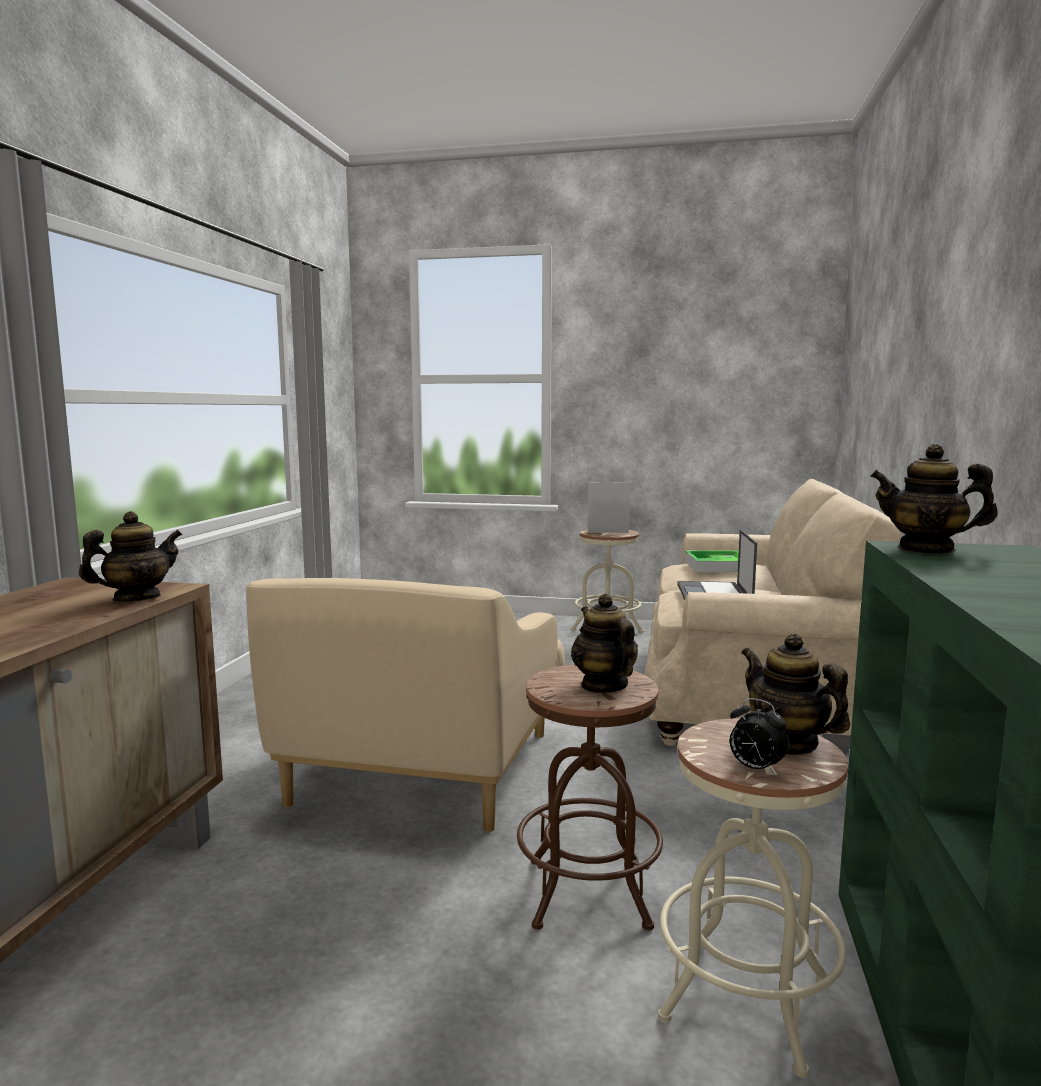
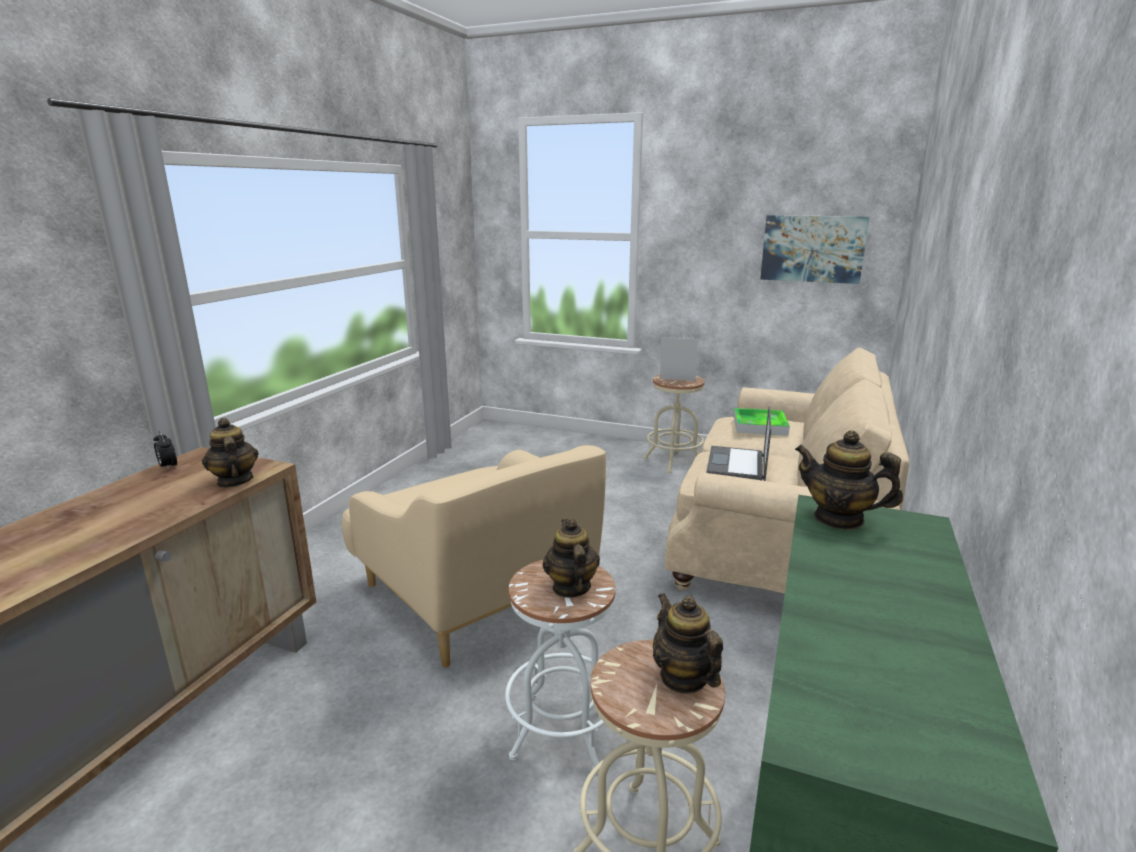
camera: 10 degrees right, 10 degrees up
teapot [79,511,182,602] -> teapot turned 90 degrees counterclockwise [202,418,259,488]
beige armchair [246,578,565,832] -> beige armchair turned 60 degrees counterclockwise [342,445,606,668]
brown stool [517,665,663,930] -> white stool [505,560,616,773]
alarm clock [730,698,789,775] -> alarm clock moved to [153,431,177,471]
none -> picture [760,215,870,284]

